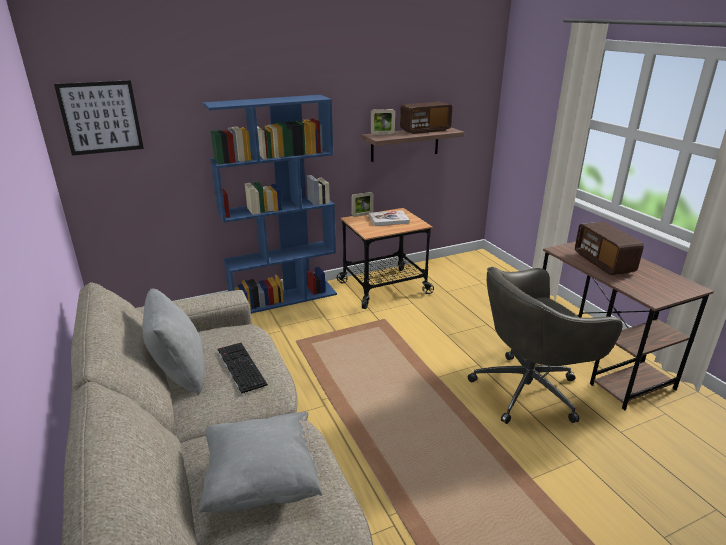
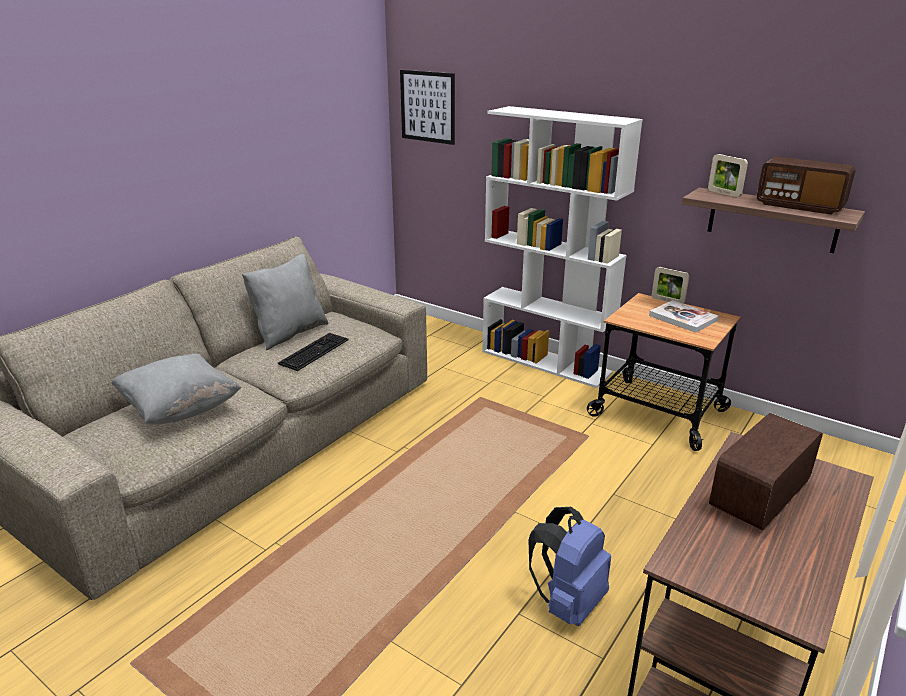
camera: 60 degrees right, 0 degrees up
blue bookcase [203,95,337,314] -> white bookcase [482,106,643,388]
grey office chair [468,267,623,424] -> blue backpack [528,507,611,626]

